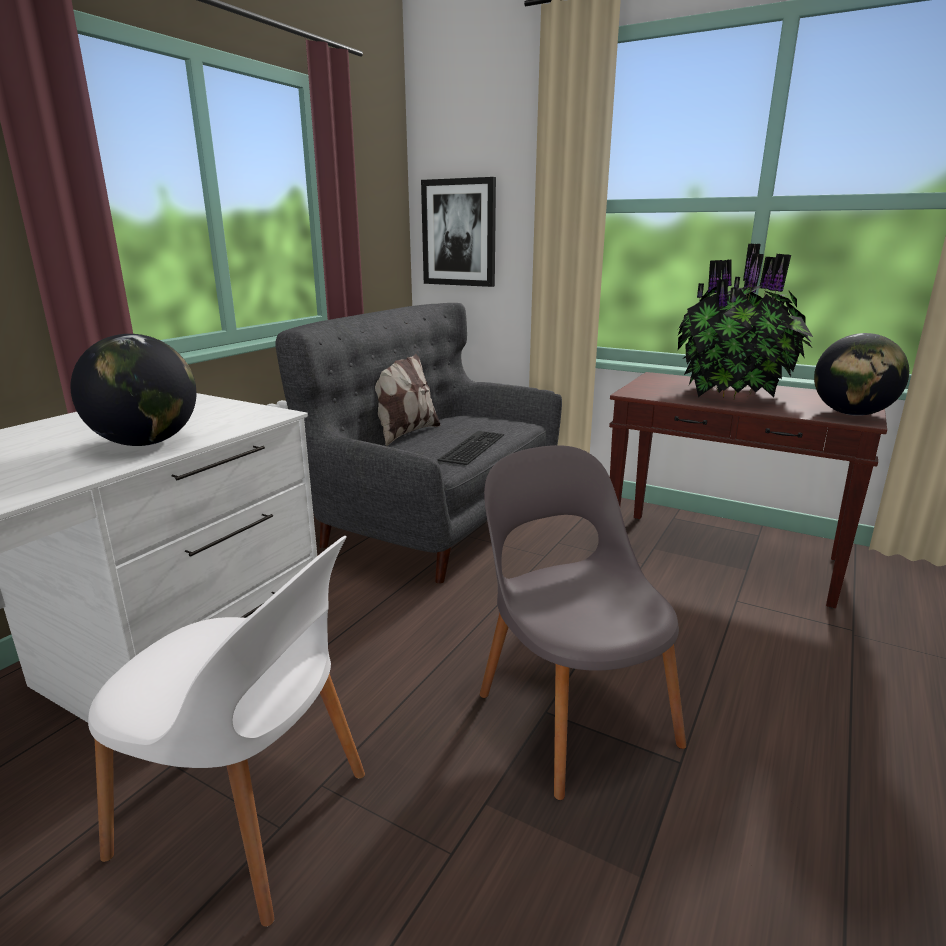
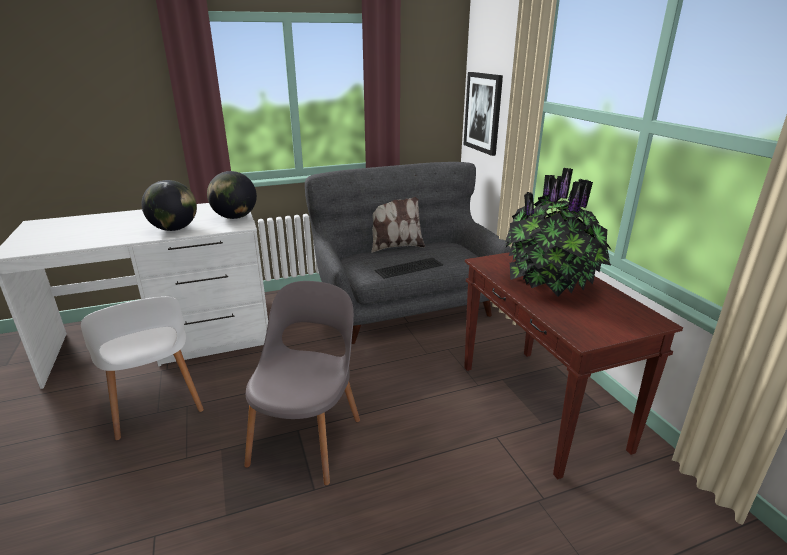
camera: 40 degrees right, 5 degrees up
globe [814,333,909,416] -> globe moved to [207,171,257,219]

